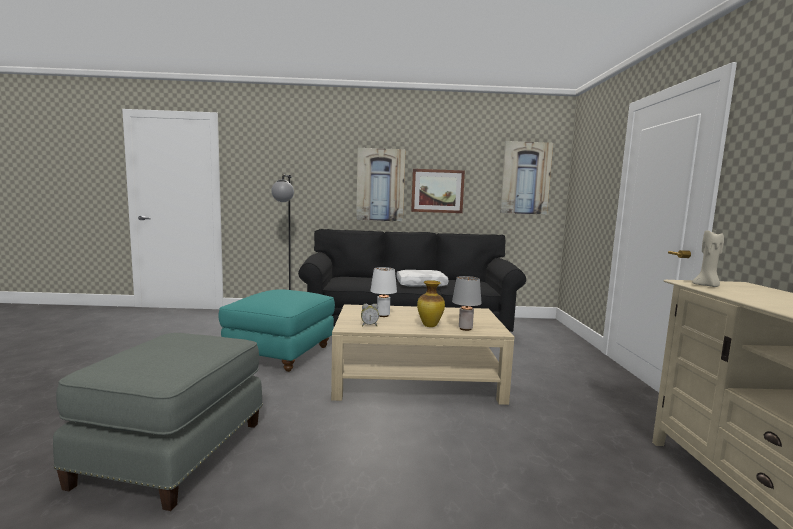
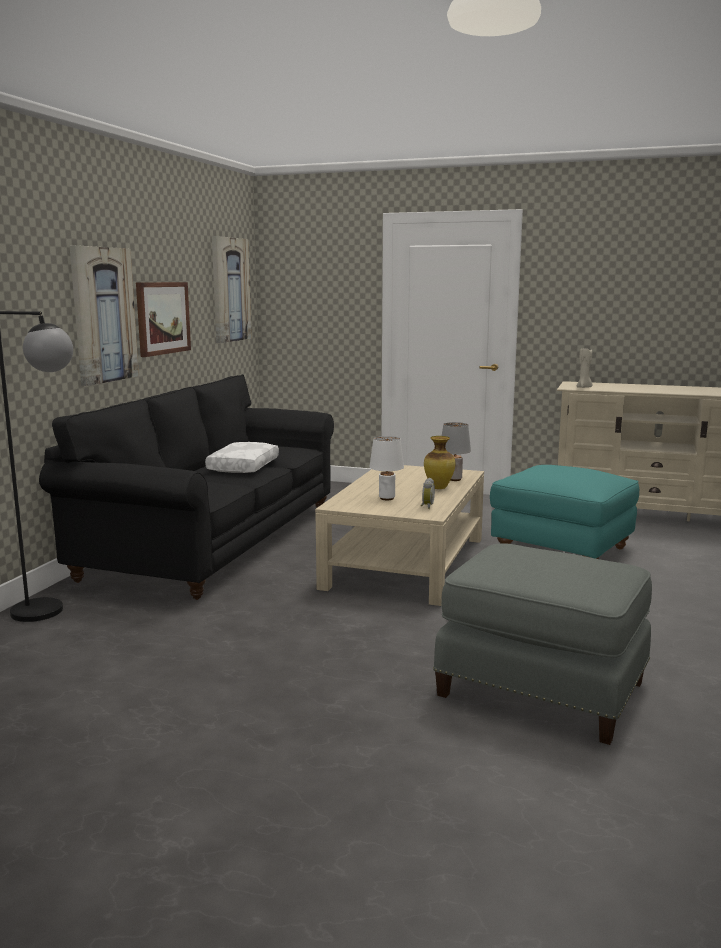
camera: 70 degrees left, 5 degrees up
turquoise ottoman [219,289,335,372] -> turquoise ottoman moved to [490,465,639,559]

